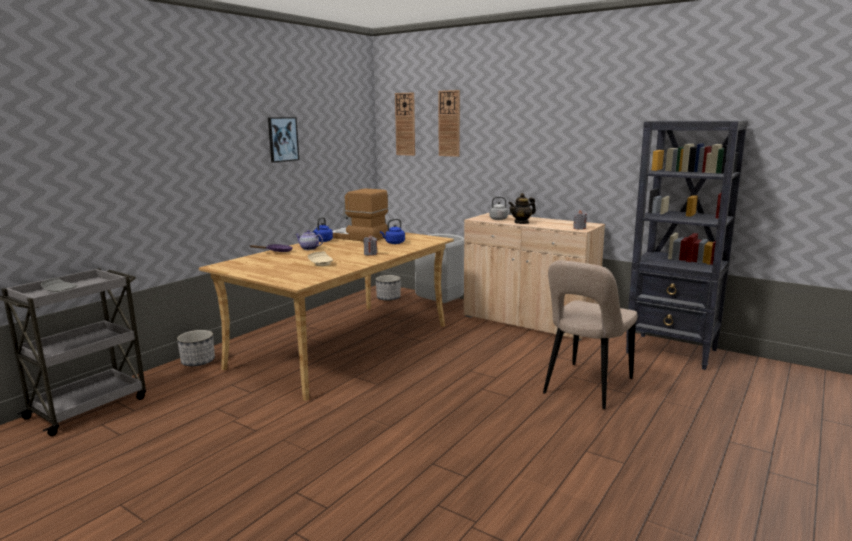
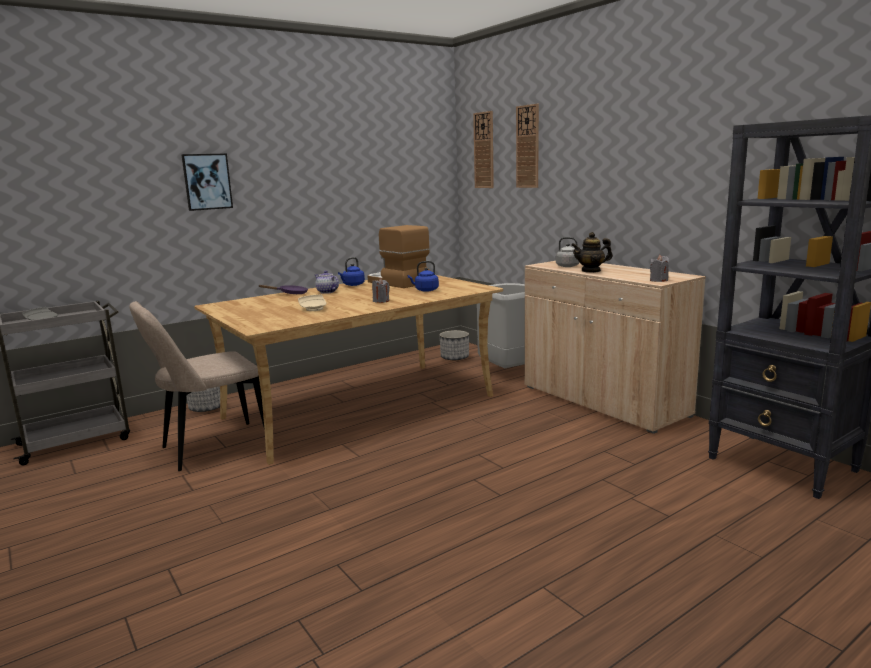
camera: 20 degrees right, 0 degrees up
picture [268,117,299,163] -> picture moved to [181,153,233,211]
beige chair [543,260,638,409] -> beige chair moved to [129,301,265,471]

